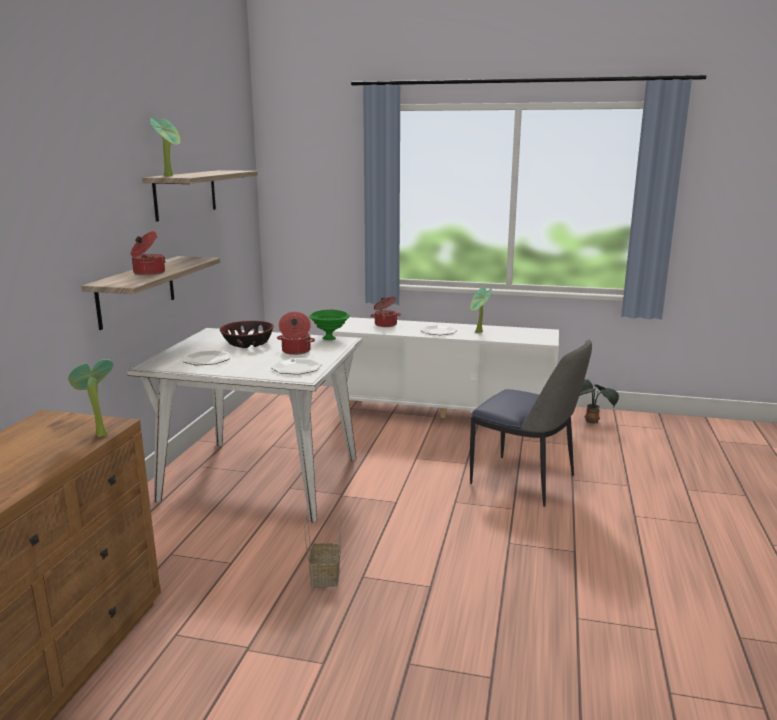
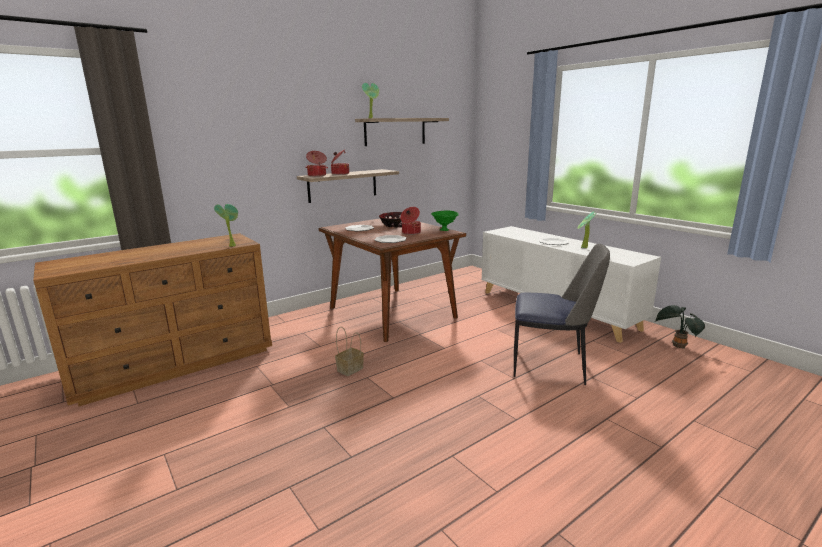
camera: 40 degrees right, 0 degrees up
white dining table [127,328,362,522] -> brown dining table [319,217,466,342]
cooking pot [370,297,401,327] -> cooking pot moved to [305,151,328,177]
chair [470,339,592,507] -> chair turned 60 degrees counterclockwise [514,244,610,385]

